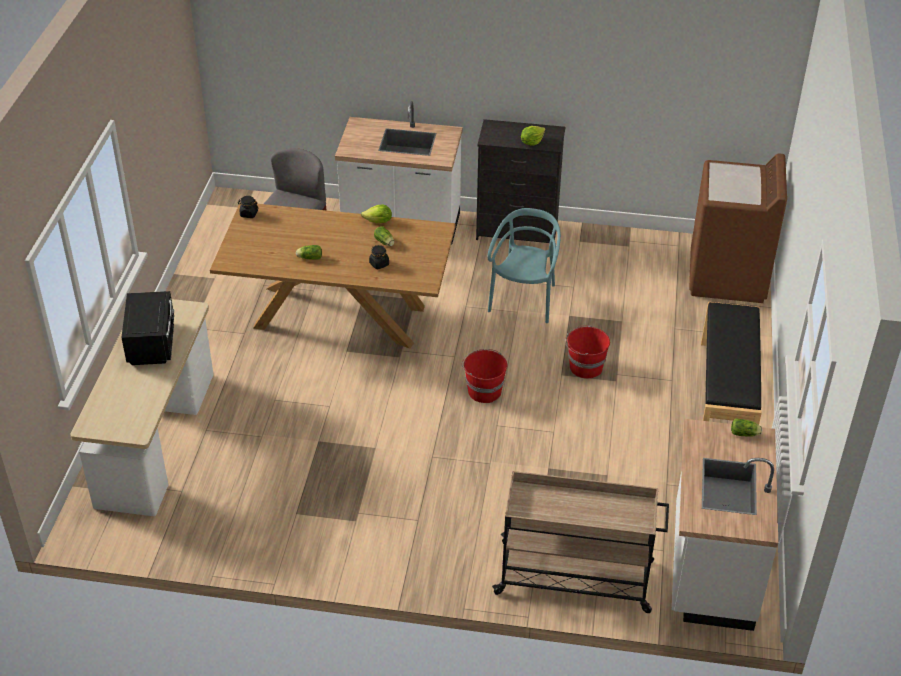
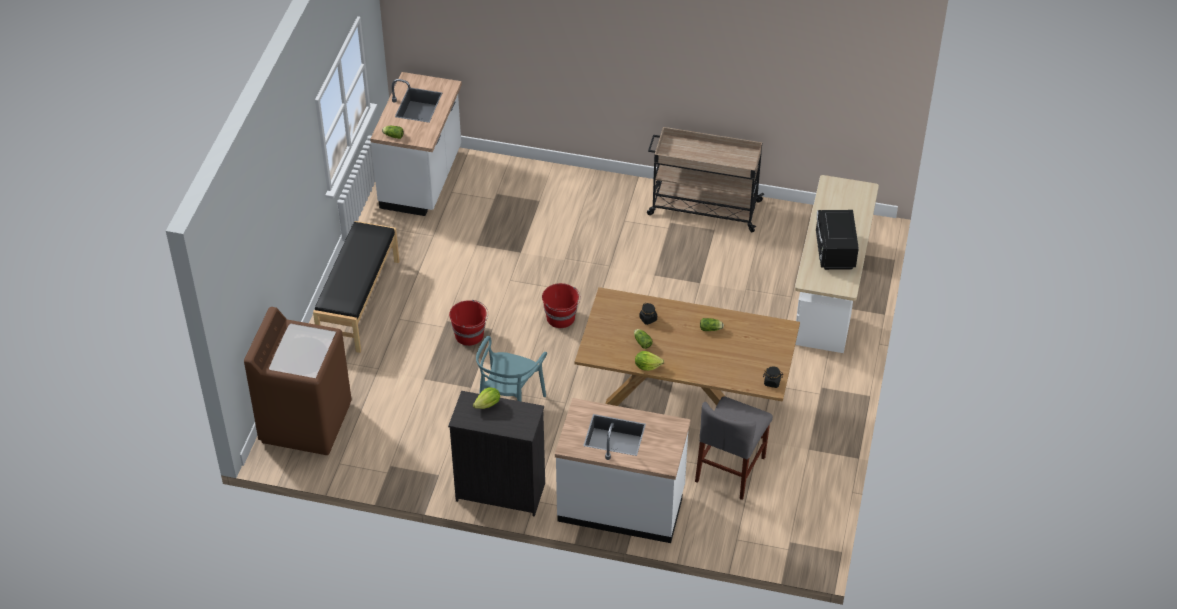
camera: 175 degrees left, 5 degrees up
beige cart [492,471,669,613] -> beige cart moved to [647,127,764,232]

